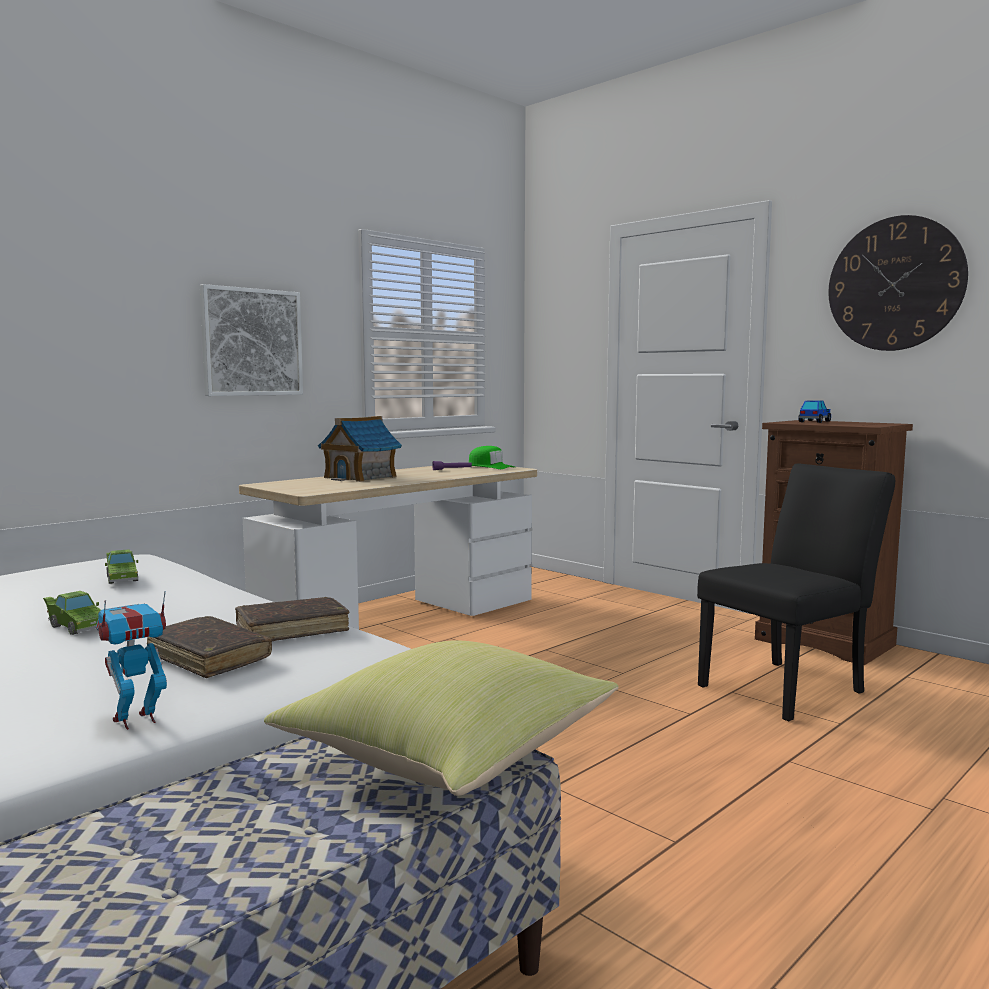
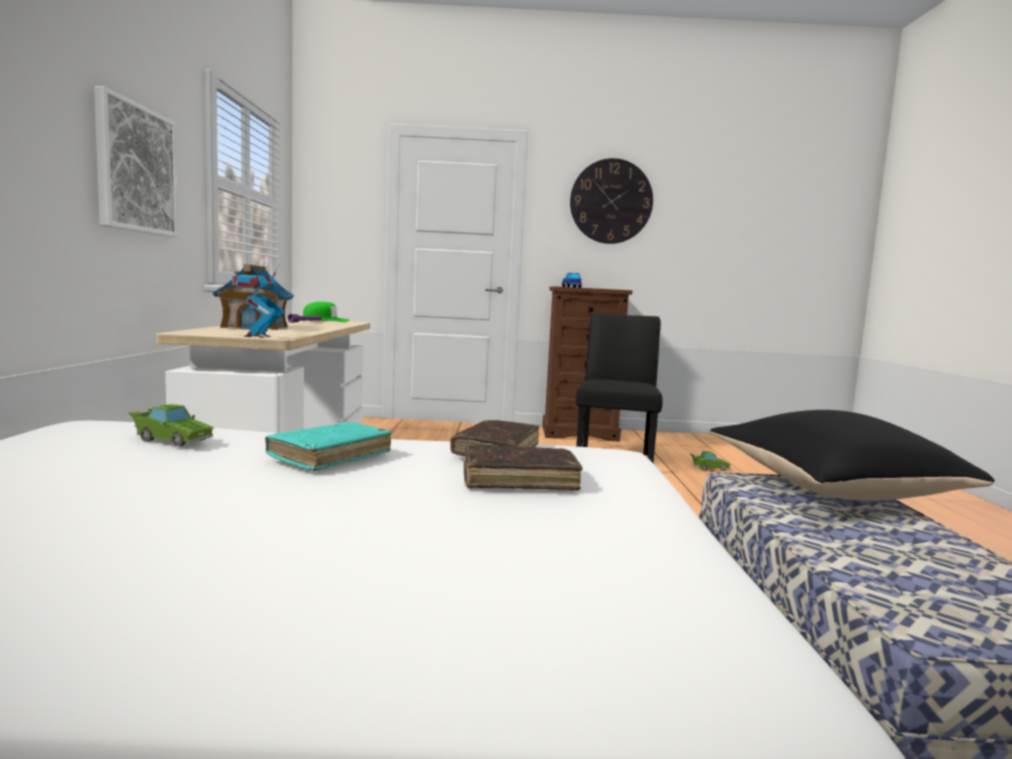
camera: 45 degrees left, 0 degrees up
green toy car [43,591,101,635] -> green toy car moved to [690,451,731,471]
toy robot [96,591,167,730] -> toy robot moved to [231,263,284,338]
yellow pillow [264,640,619,796] -> black pillow [710,410,995,500]
none -> turquoise book [265,422,392,471]

